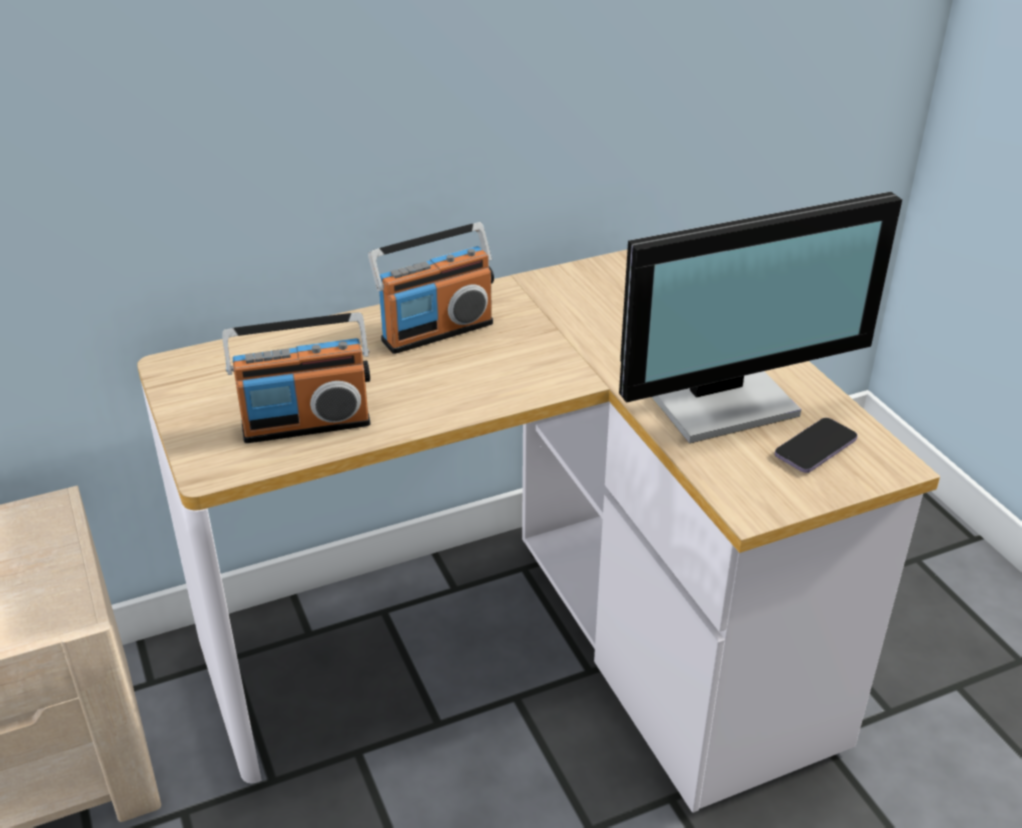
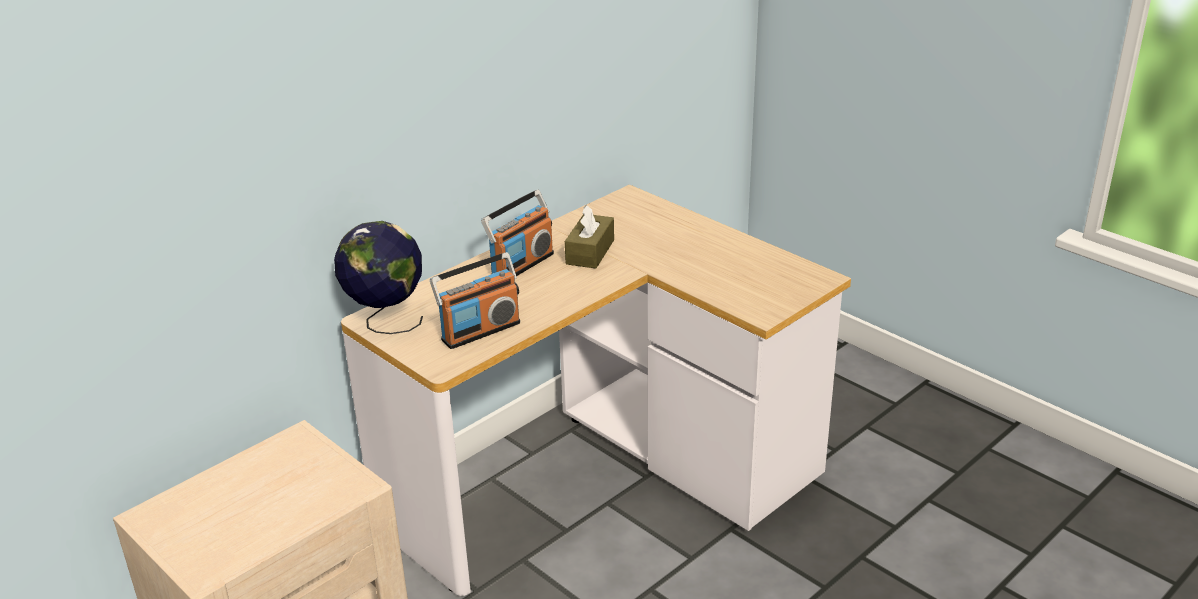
camera: 20 degrees left, 5 degrees down
monitor [619,192,902,444] -> none
phone [775,418,858,473] -> none
none -> globe [334,221,423,334]
none -> brown tissue box [565,205,614,269]

